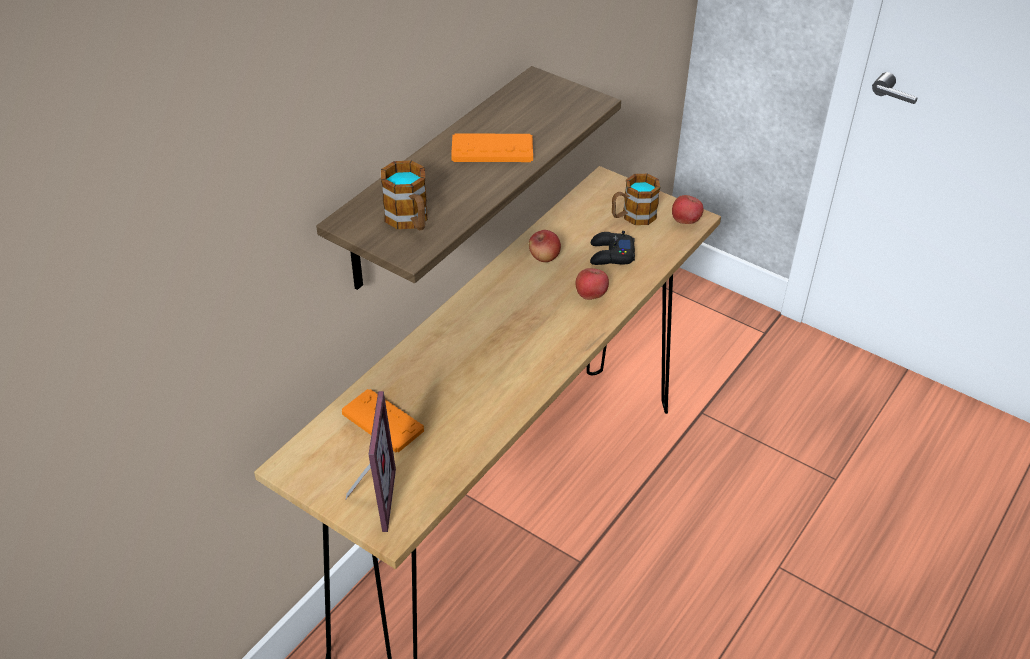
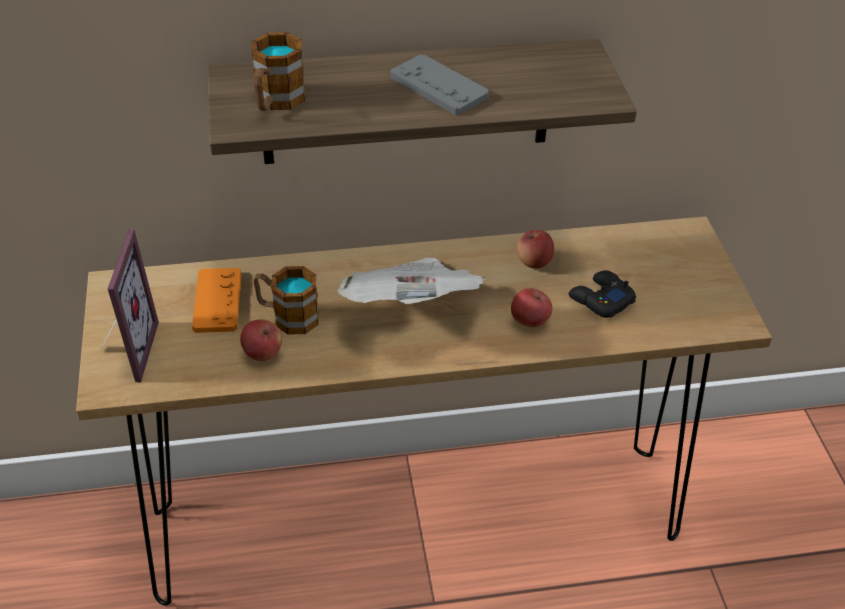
camera: 45 degrees right, 0 degrees up
picture frame [346,391,396,532] -> picture frame turned 45 degrees counterclockwise [101,229,159,382]
orange game controller [451,133,533,162] -> grey game controller [390,54,489,115]
mug [612,174,660,225] -> mug moved to [253,266,319,335]
apple [672,195,703,224] -> apple moved to [240,319,282,361]
none -> newspaper [337,258,486,304]

